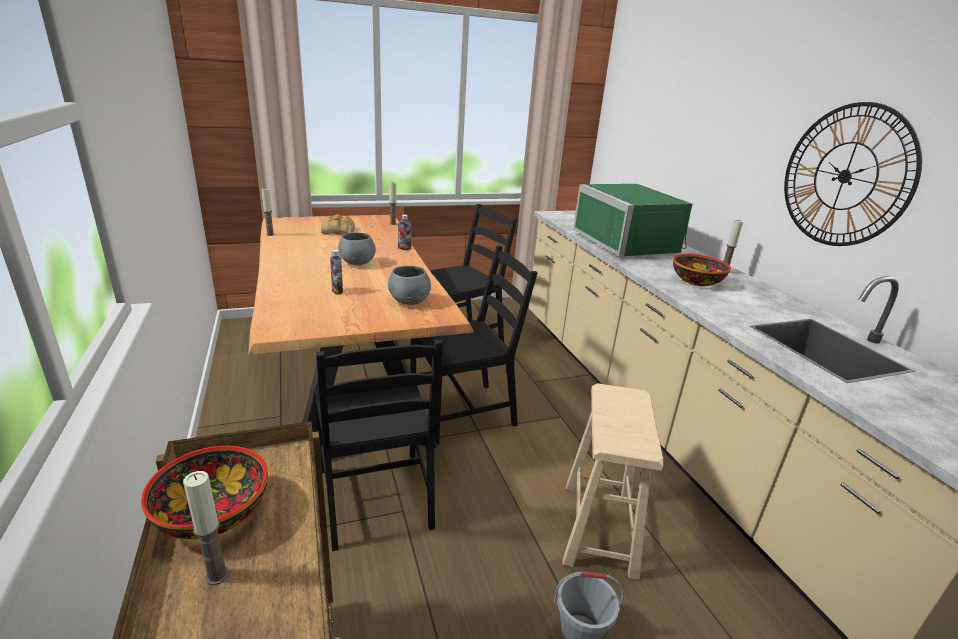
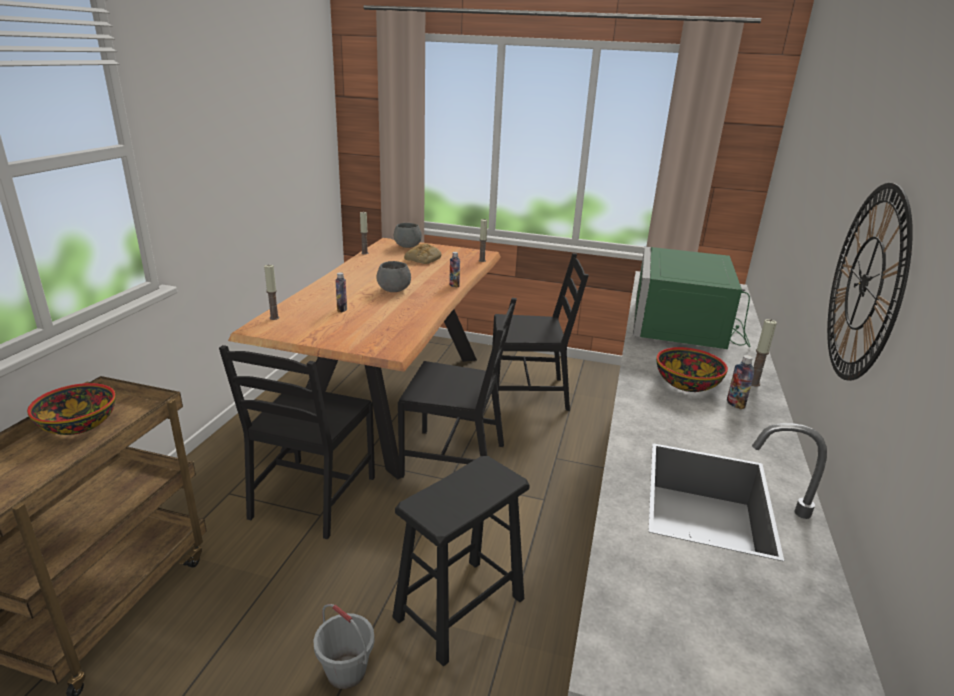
camera: 35 degrees right, 0 degrees up
candle [183,471,230,585] -> candle moved to [264,264,279,320]
grey bowl [388,266,431,305] -> grey bowl moved to [394,223,422,248]
beige stool [562,383,663,580] -> black stool [392,456,530,666]
none -> bottle [727,355,754,409]

